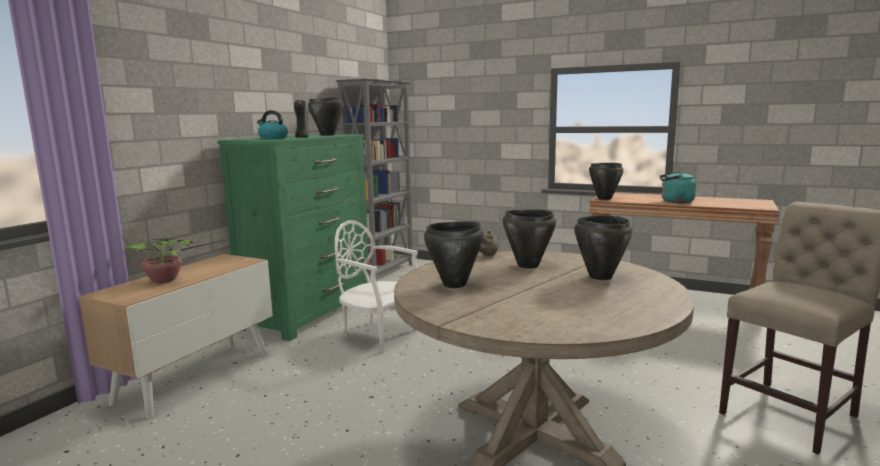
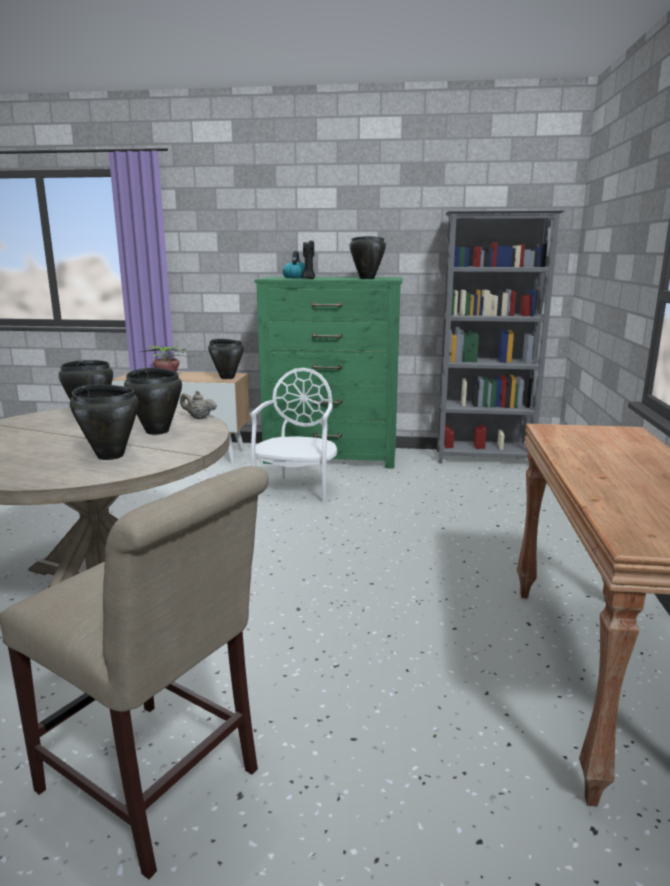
camera: 70 degrees right, 5 degrees up
black cooking pot [589,163,623,200] -> black cooking pot moved to [208,339,244,379]
turquoise kettle [660,171,696,203] -> none

